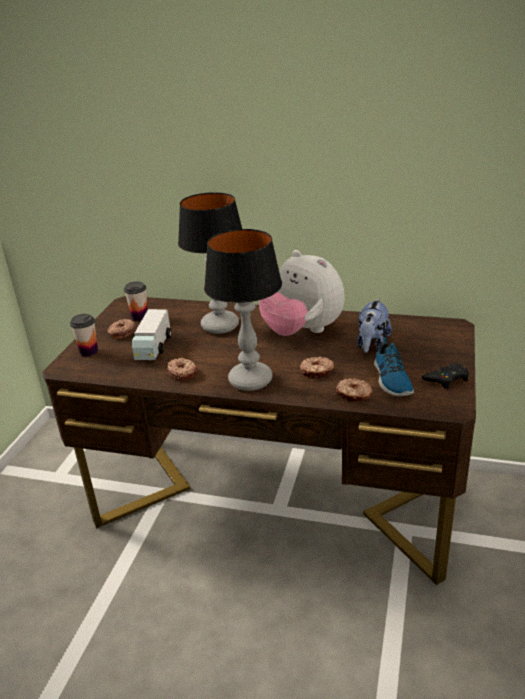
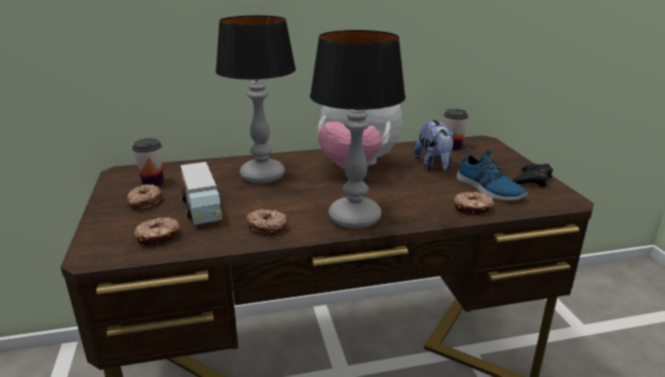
camera: 30 degrees left, 5 degrees down
cup [70,314,98,356] -> cup moved to [444,109,468,150]
donut [300,357,334,378] -> donut moved to [134,217,180,245]

